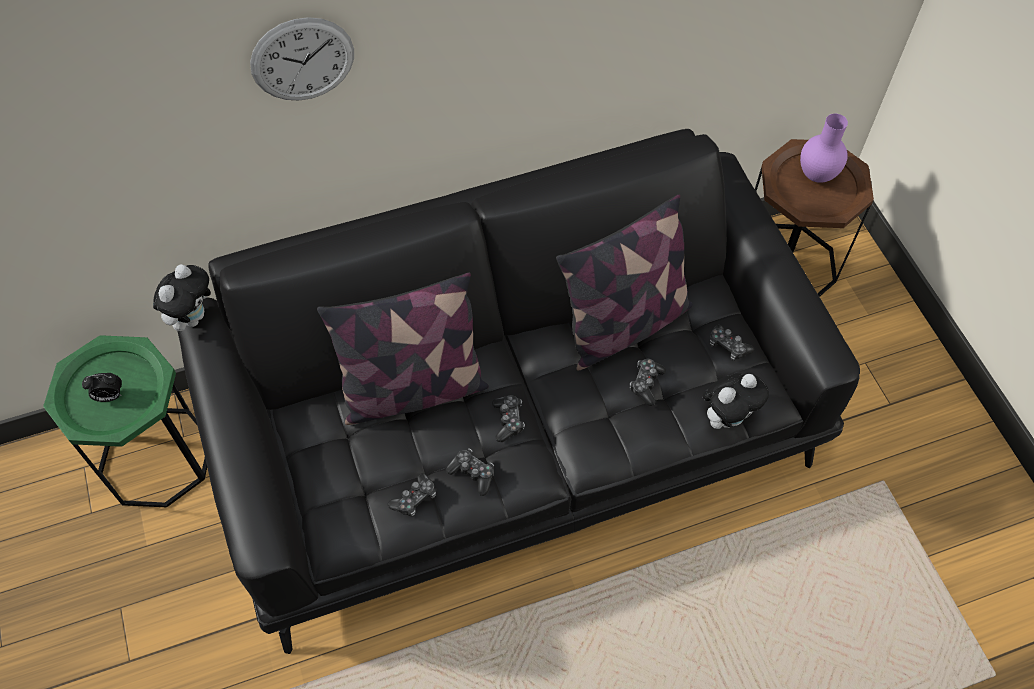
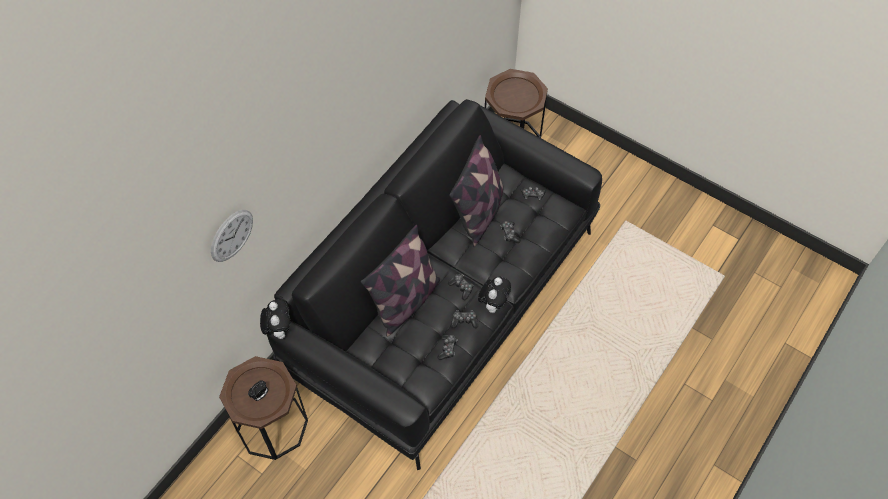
camera: 35 degrees left, 0 degrees up
green side table [43,335,207,507] -> brown side table [219,356,308,460]
wall clock [250,17,354,100] -> wall clock moved to [211,210,253,262]
plush toy [703,373,769,429] -> plush toy moved to [478,277,511,313]
purple vase [800,114,848,183] -> none

